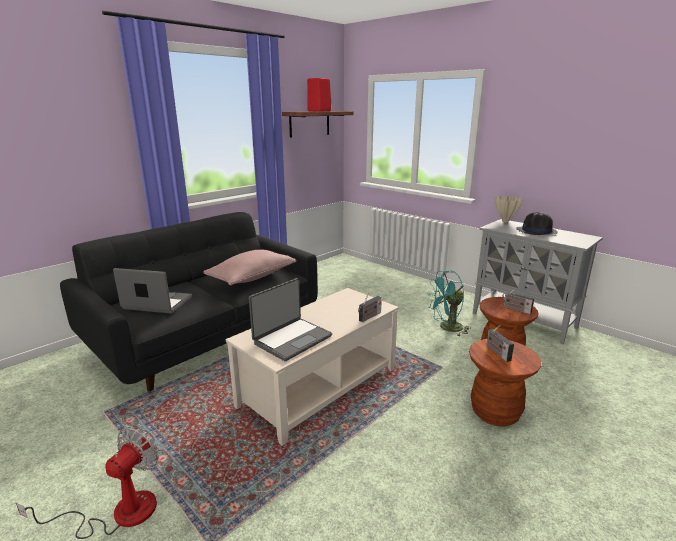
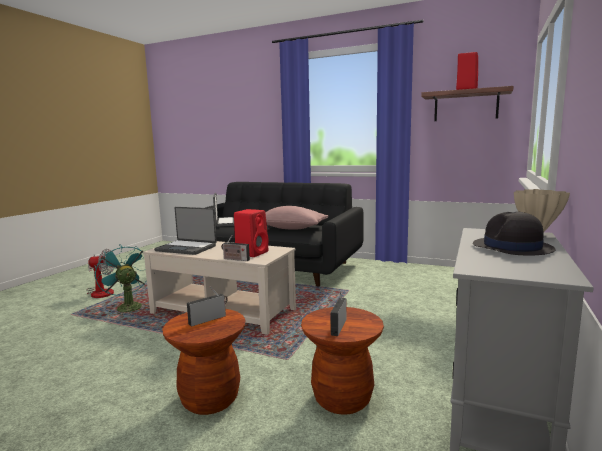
camera: 70 degrees right, 10 degrees down
turquoise fan [427,271,471,336] -> turquoise fan moved to [94,244,147,315]
none -> red speaker [234,209,269,257]

